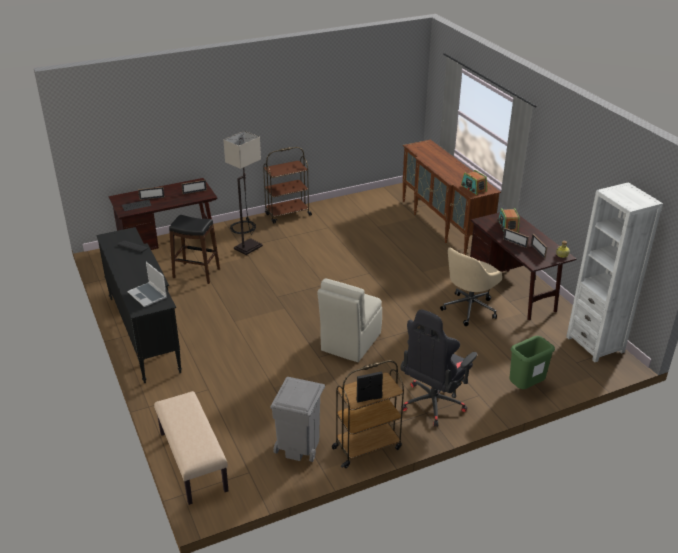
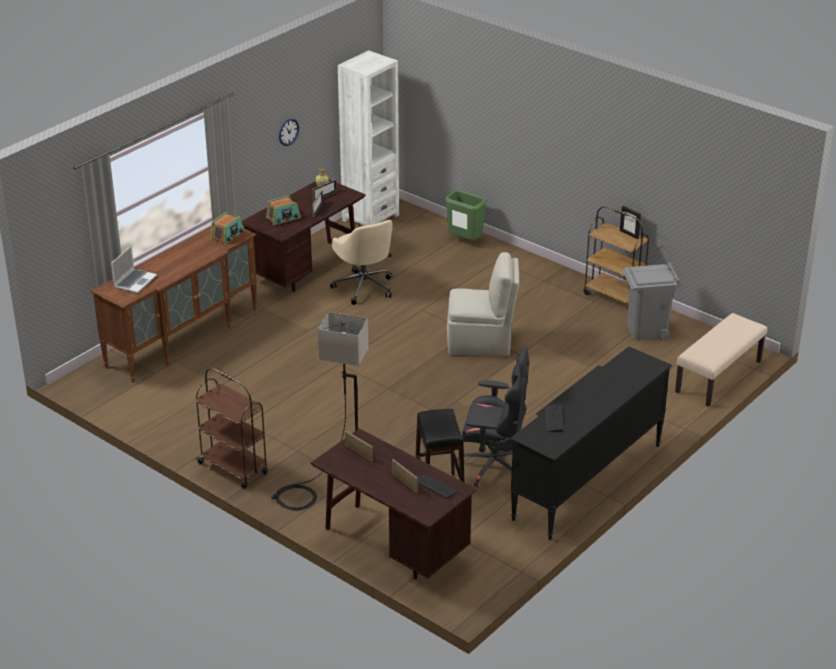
camera: 115 degrees left, 0 degrees up
laptop [127,262,167,307] -> laptop moved to [111,246,157,293]
black office chair [400,310,477,426] -> black office chair moved to [457,346,529,488]
beige office chair [440,247,502,326] -> beige office chair turned 45 degrees clockwise [330,220,392,305]
none -> wall clock [279,118,299,146]

